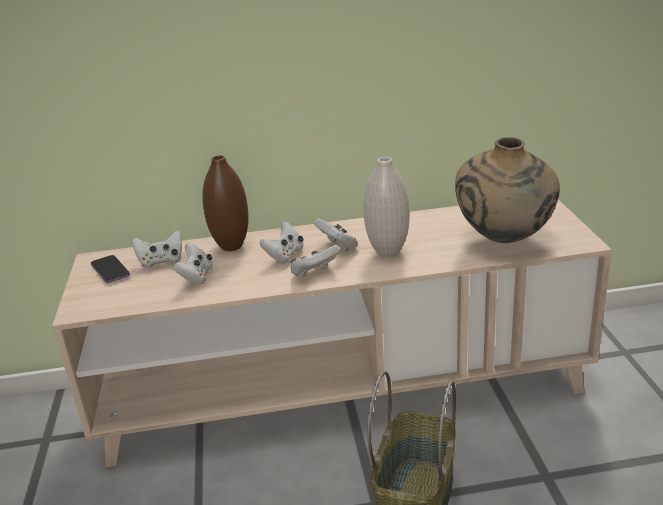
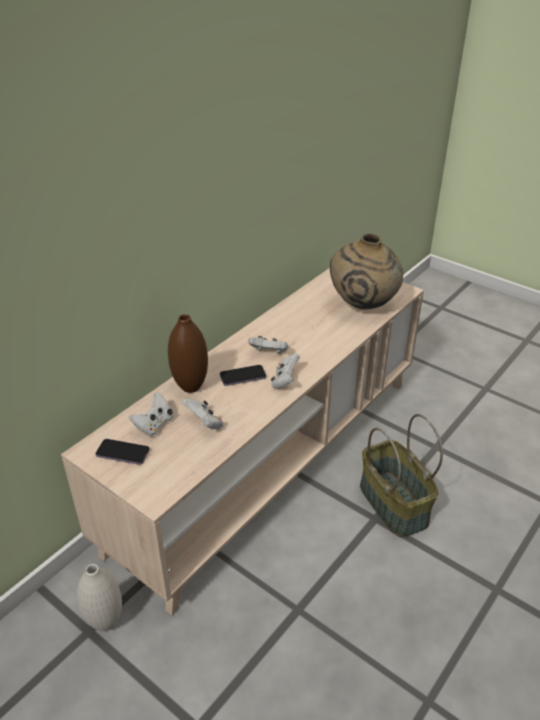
camera: 45 degrees left, 10 degrees up
white game controller [260,221,303,263] -> phone [220,365,266,386]
white vase [363,157,410,257] -> white vase moved to [77,564,122,631]

